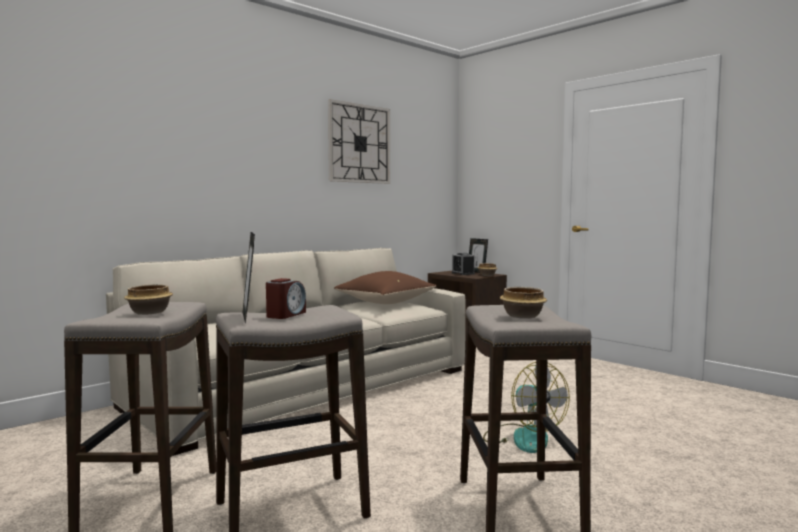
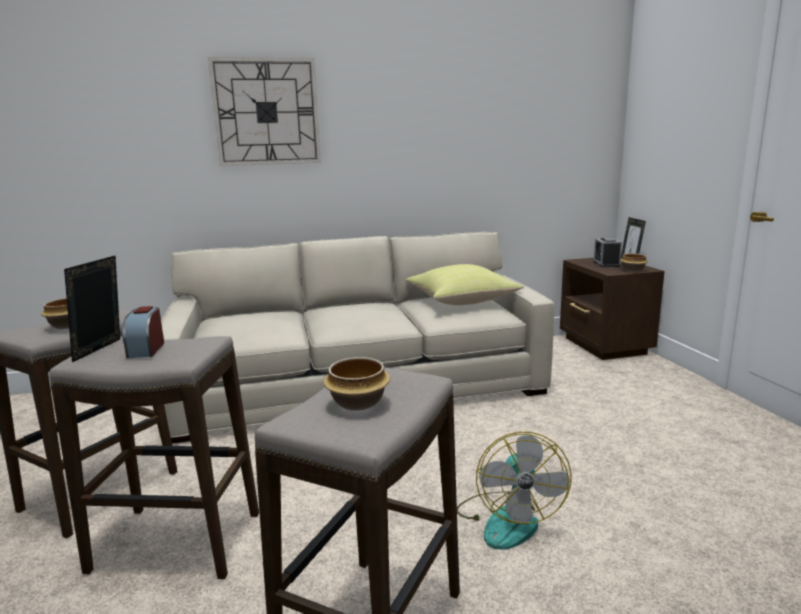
camera: 30 degrees right, 10 degrees up
alarm clock [266,278,306,319] -> alarm clock turned 120 degrees clockwise [122,306,164,358]
wall clock [328,99,390,184] -> wall clock moved to [208,57,321,166]
brown pillow [334,271,436,304] -> yellow pillow [406,264,524,305]

